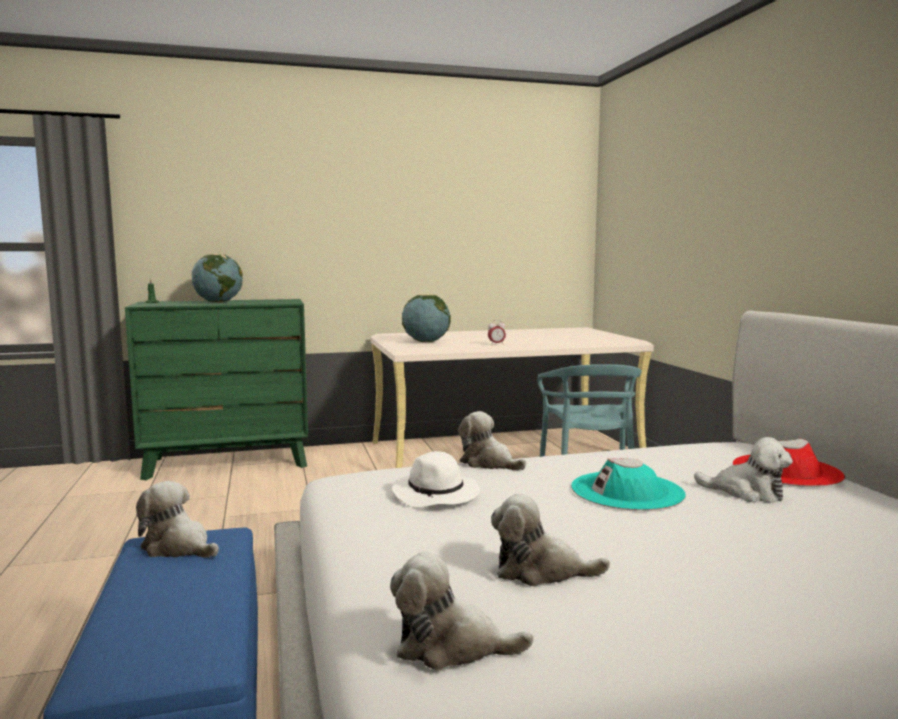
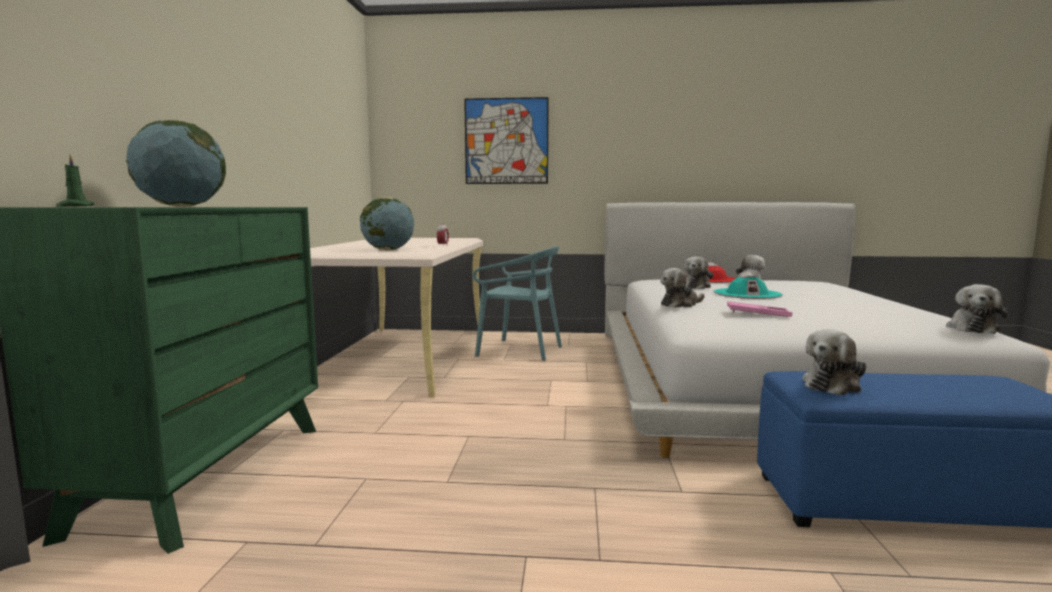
camera: 70 degrees left, 0 degrees up
white hat [392,451,480,508] -> pink tray [727,301,792,317]
plush toy [491,493,610,586] -> plush toy moved to [684,256,713,289]
none -> picture [464,97,549,184]

